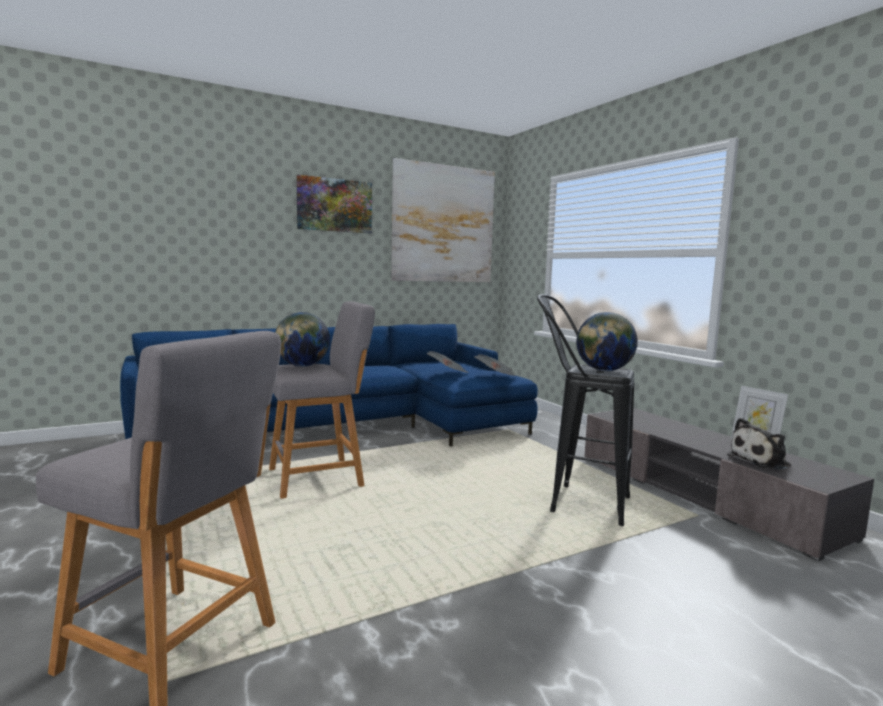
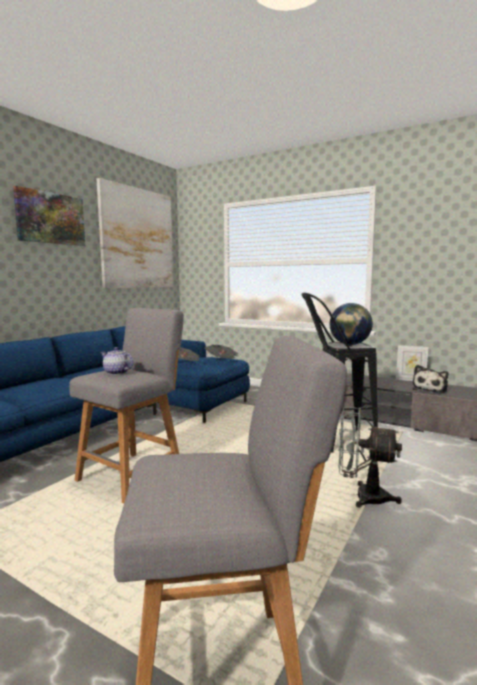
camera: 30 degrees left, 0 degrees up
globe [275,312,330,367] -> teapot [101,347,133,375]
none -> grey fan [338,407,402,508]

